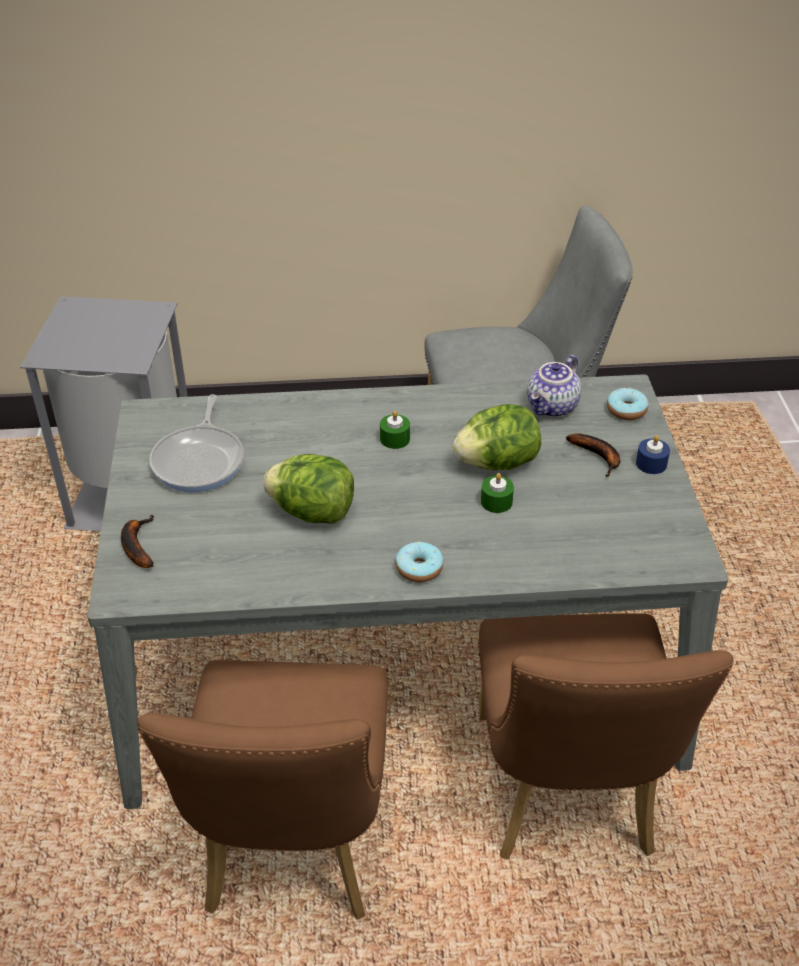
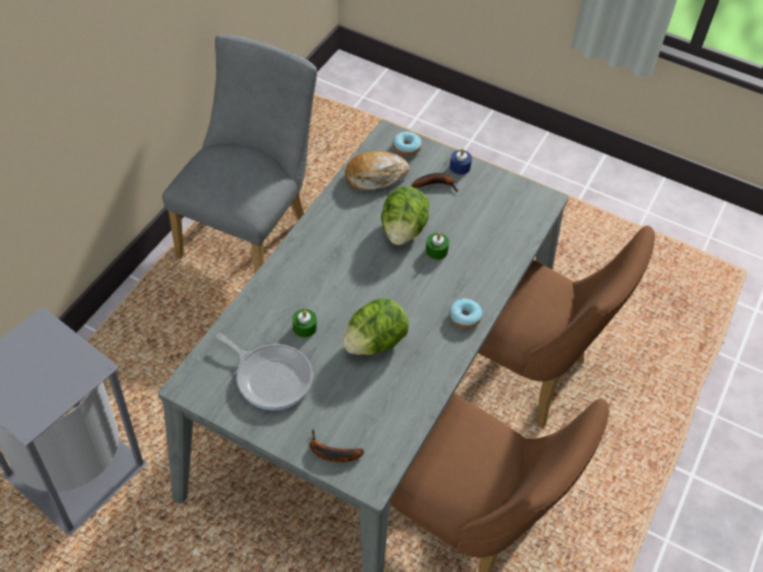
camera: 60 degrees left, 10 degrees up
green candle [380,411,410,449] -> green candle moved to [292,309,317,338]
teapot [527,355,581,417] -> bread [345,151,410,191]

